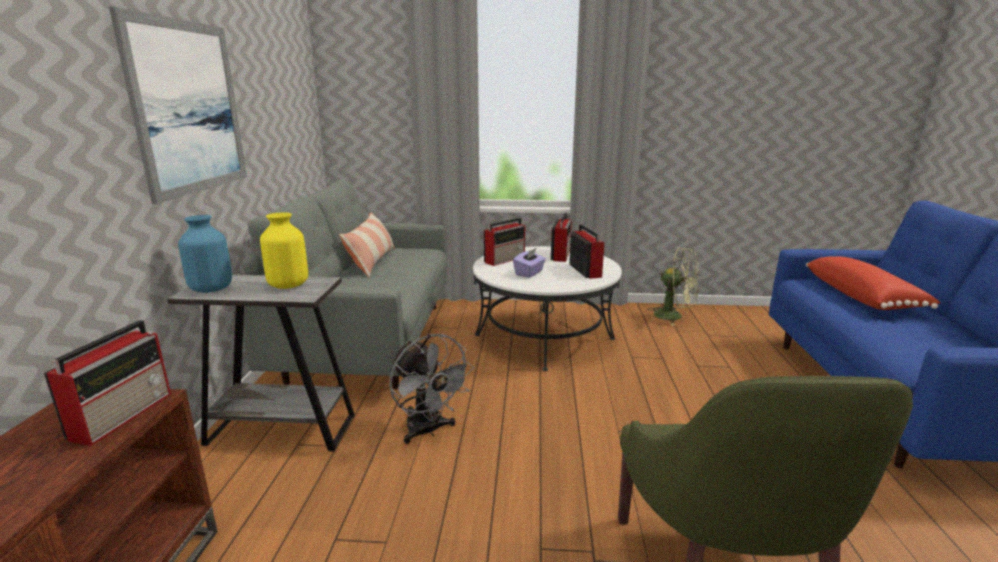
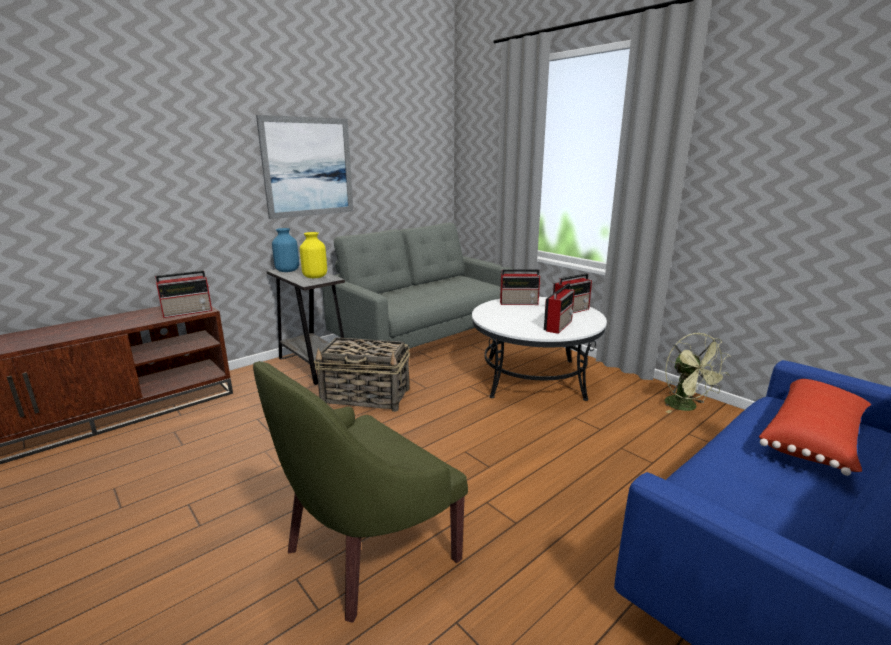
camera: 45 degrees right, 0 degrees up
pillow [339,212,395,277] -> none
grey fan [389,334,475,444] -> basket [314,337,410,412]
purple tissue box [513,248,546,278] -> none

